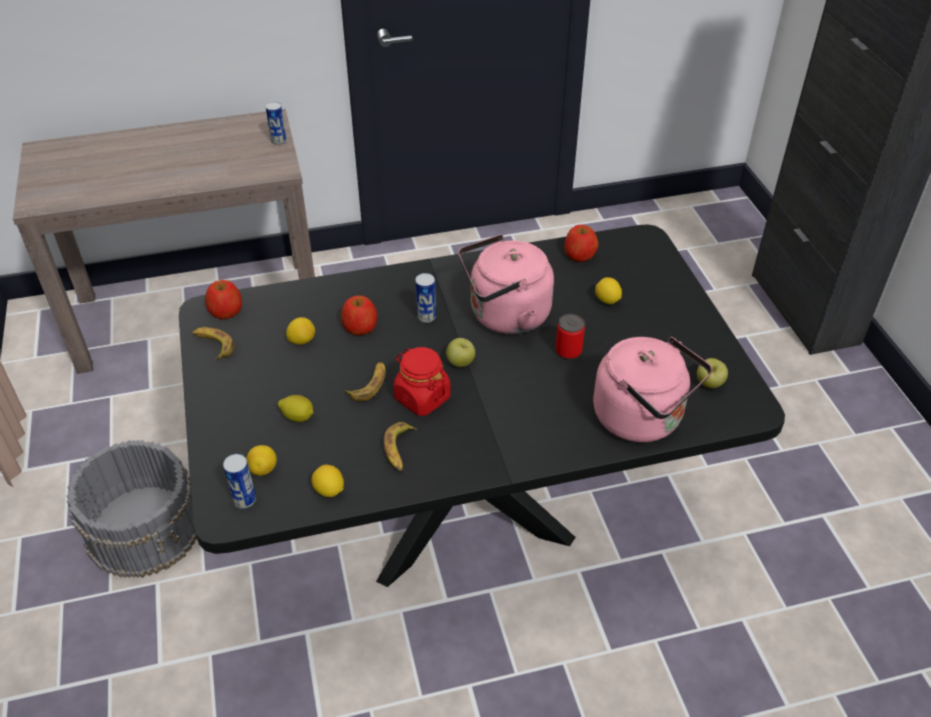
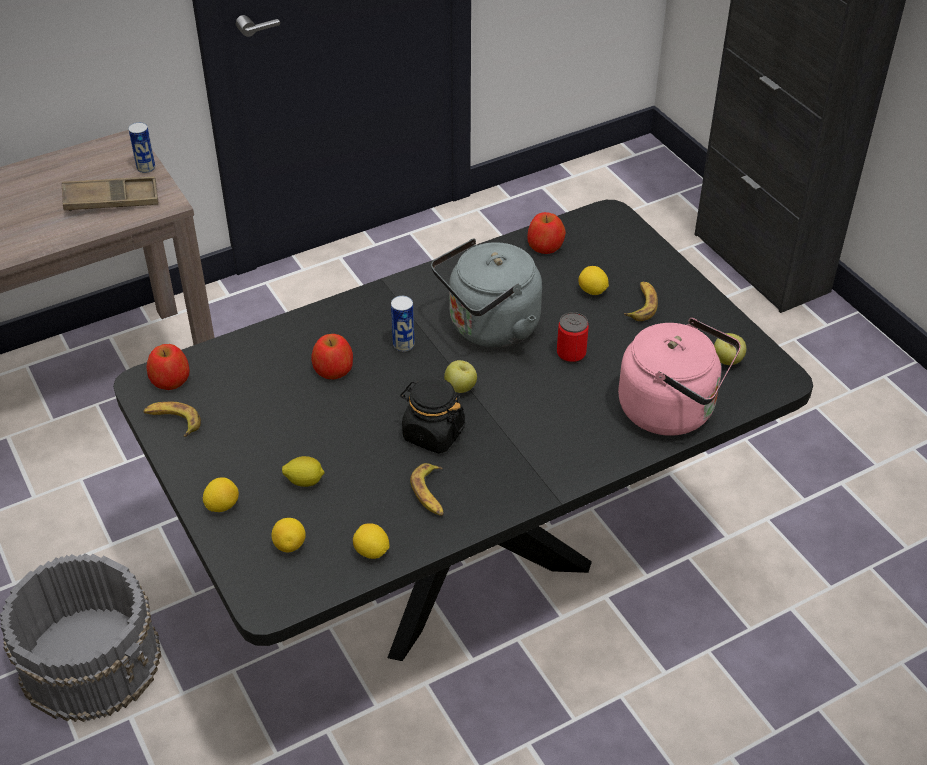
camera: 15 degrees left, 0 degrees up
can [223,454,256,509] -> none
lemon [286,317,315,345] -> lemon moved to [203,477,239,512]
banana [345,362,385,401] -> banana moved to [624,282,658,321]
red jar [394,347,451,416] -> black jar [400,377,465,454]
pink kettle [458,234,554,334] -> grey kettle [431,238,542,348]
none -> brown tray [62,177,158,211]

